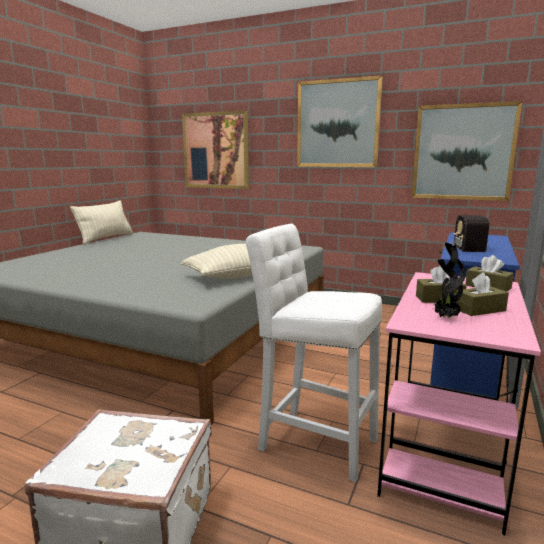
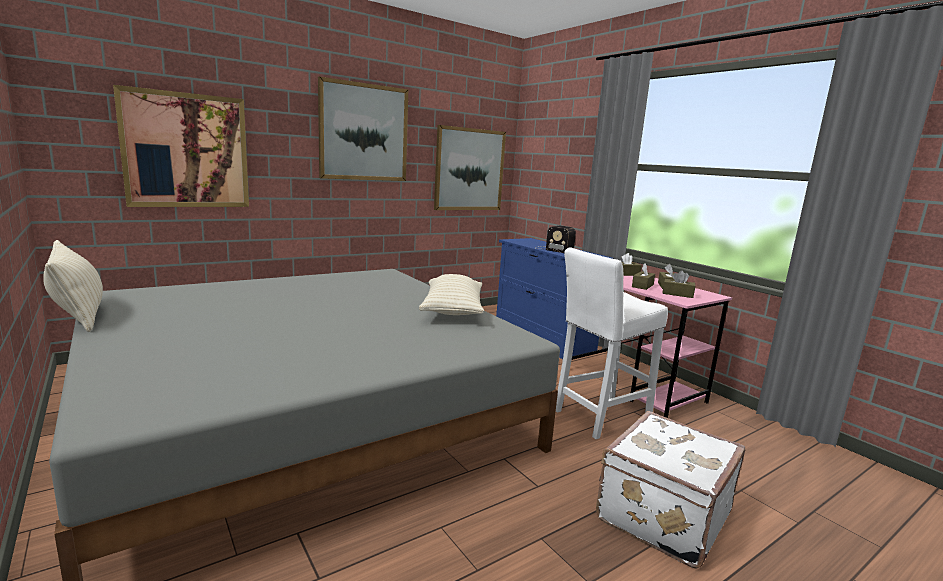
camera: 60 degrees left, 0 degrees up
potted plant [433,242,466,318] -> brown tissue box [662,270,695,298]

